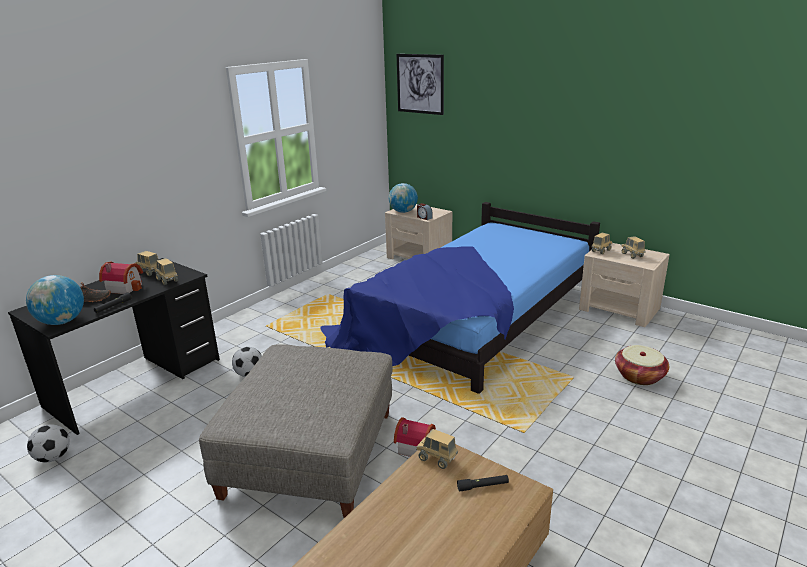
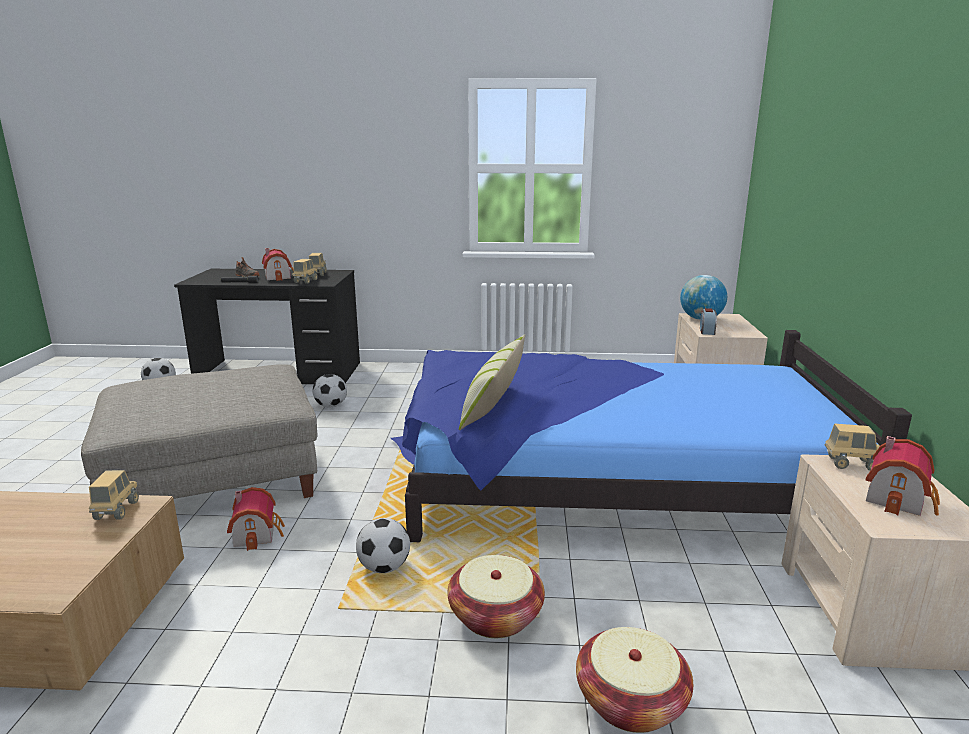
camera: 55 degrees right, 5 degrees down
globe [26,275,84,325] -> none
picture [396,54,444,115] -> none
black flashlight [457,475,509,492] -> none
toy truck [621,236,646,259] -> toy house [865,436,940,516]
none -> football [356,518,410,573]
none -> basket [447,555,545,638]
none -> pillow [459,334,525,430]

